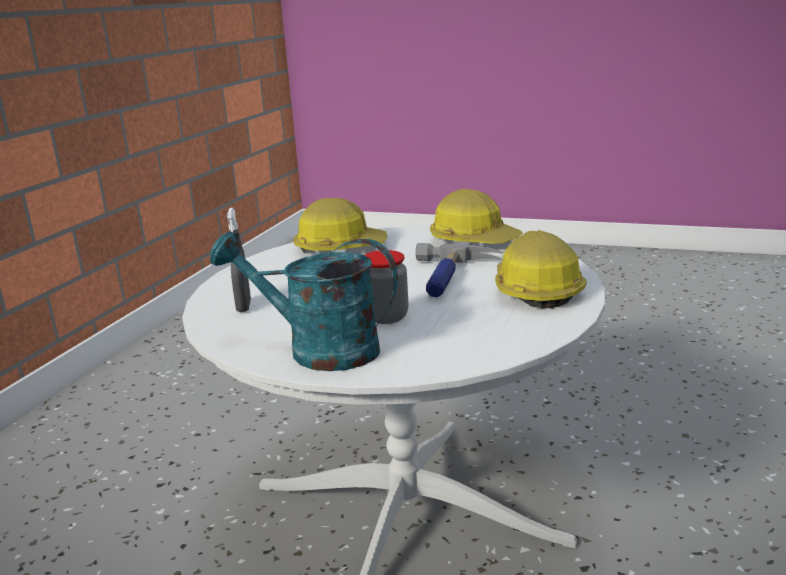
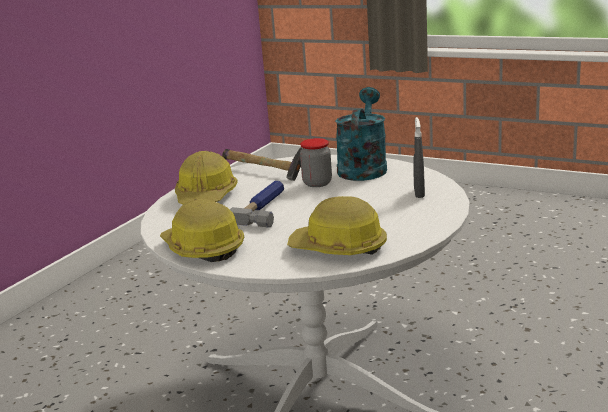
camera: 170 degrees left, 0 degrees up
turquoise watering can [210,232,398,371] -> turquoise watering can turned 105 degrees counterclockwise [335,87,387,181]
none -> hammer [222,147,302,181]

